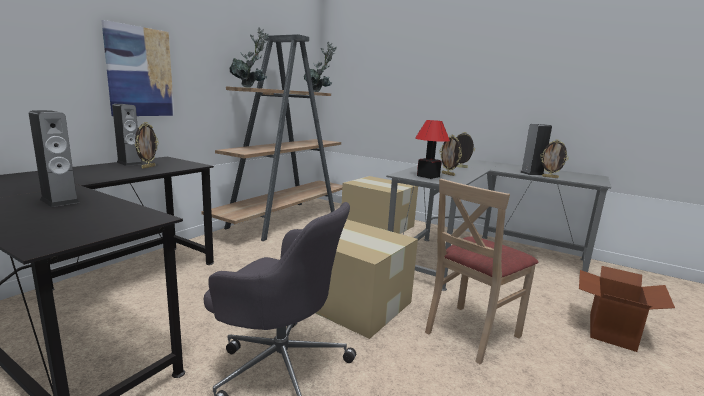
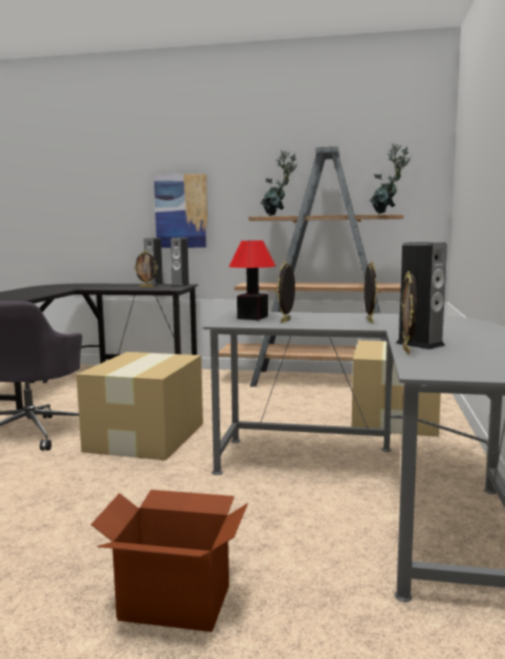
camera: 70 degrees right, 5 degrees down
speaker [29,110,80,207] -> speaker moved to [171,238,190,287]
beige chair [425,179,538,364] -> none

